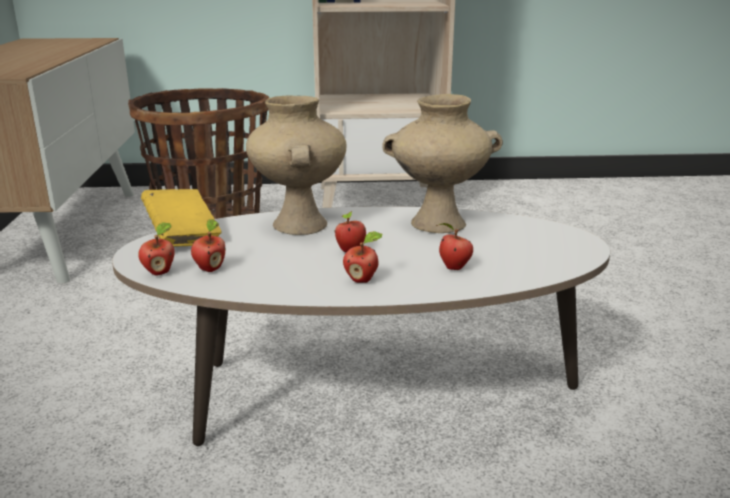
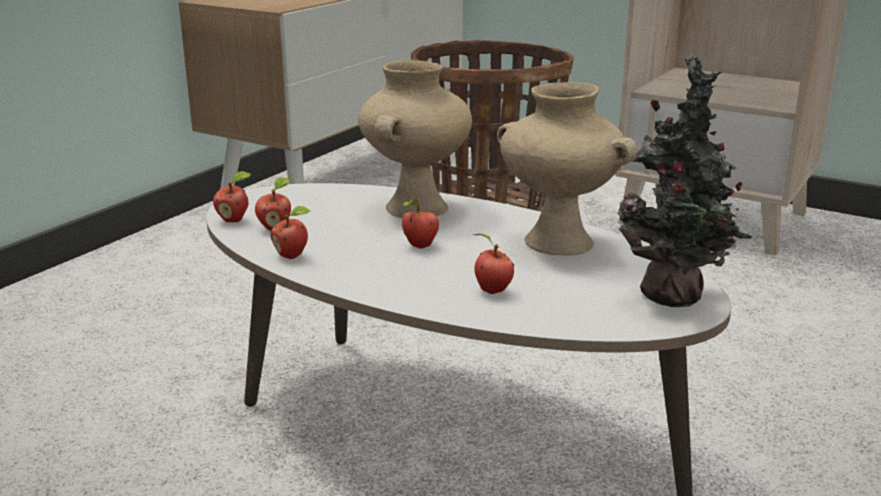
camera: 35 degrees right, 0 degrees up
yellow book [141,189,222,246] -> none
apple [343,231,382,283] -> apple moved to [270,206,310,259]
none -> potted plant [617,55,753,307]

